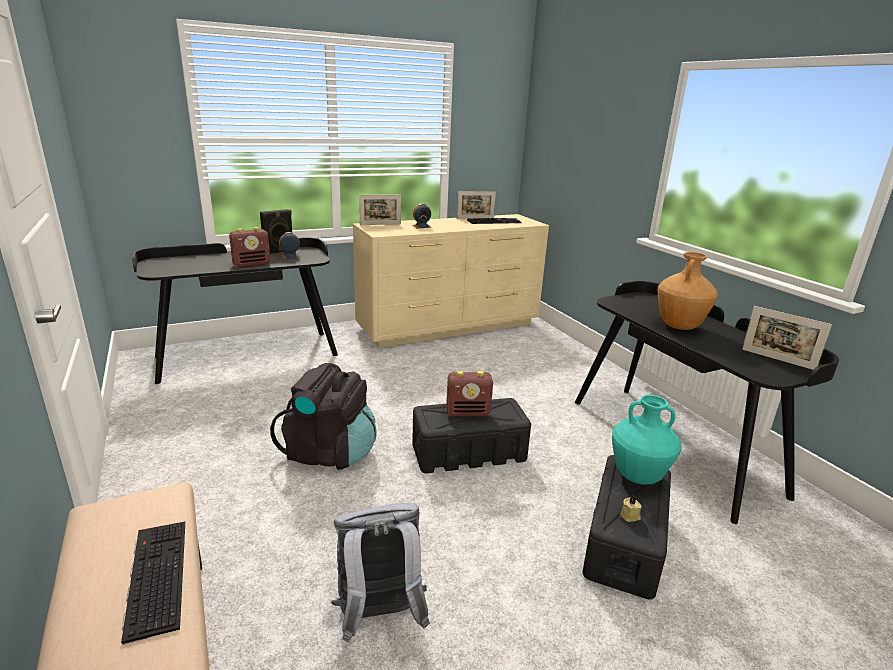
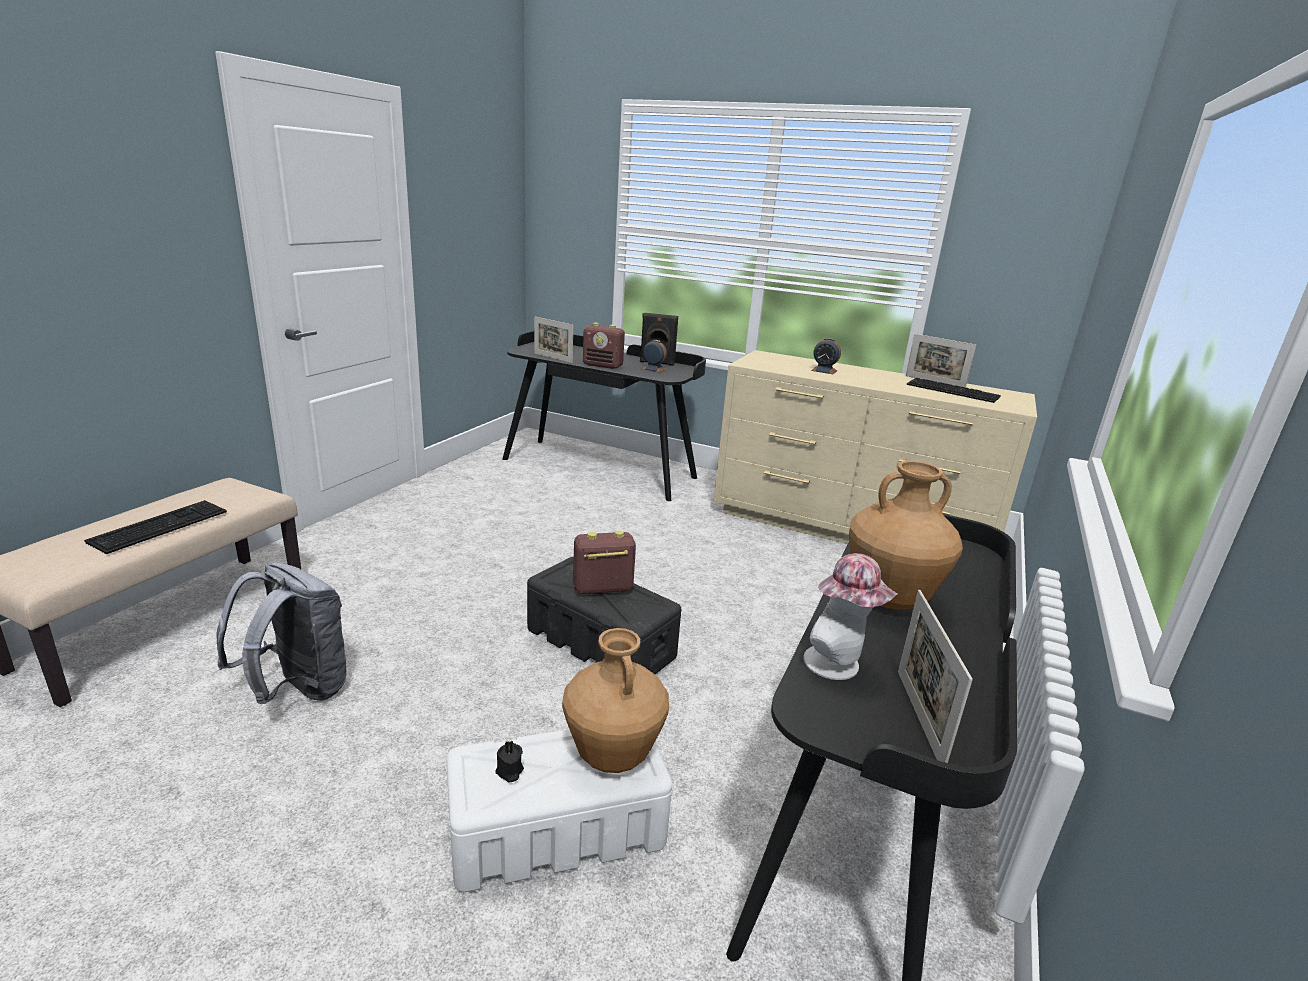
camera: 50 degrees right, 0 degrees up
black backpack [270,363,377,470] -> none
picture frame [359,195,401,225] -> picture frame moved to [534,316,573,363]
radio [446,371,493,417] -> radio turned 120 degrees clockwise [573,530,636,594]
black storage box [582,455,671,600] -> white storage box [446,729,673,892]
turquoise vase [612,395,682,484] -> brown vase [562,628,669,773]
beige candle [620,496,642,522] -> black candle [495,740,524,782]
none -> hat [803,553,898,680]

